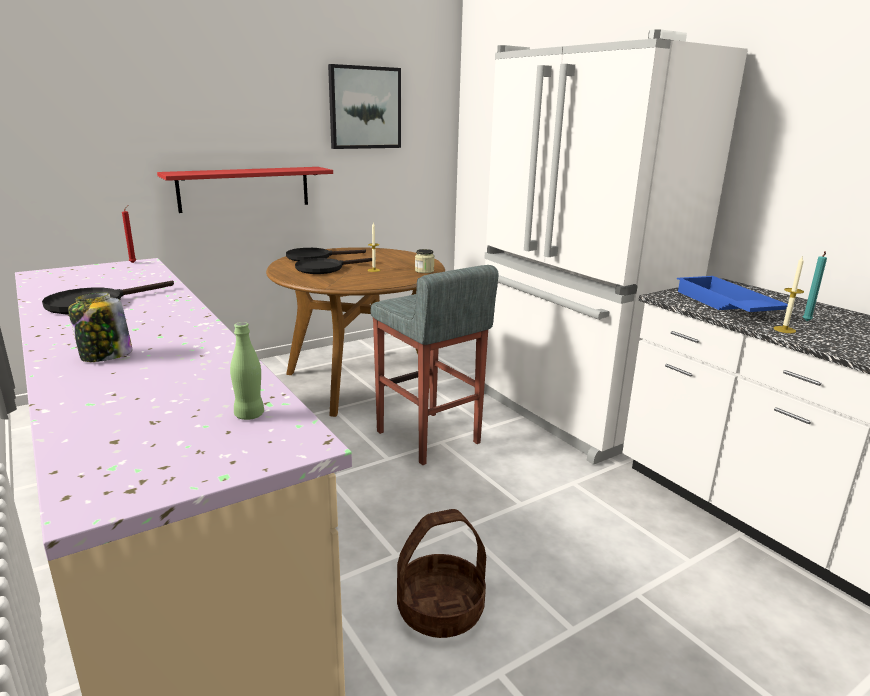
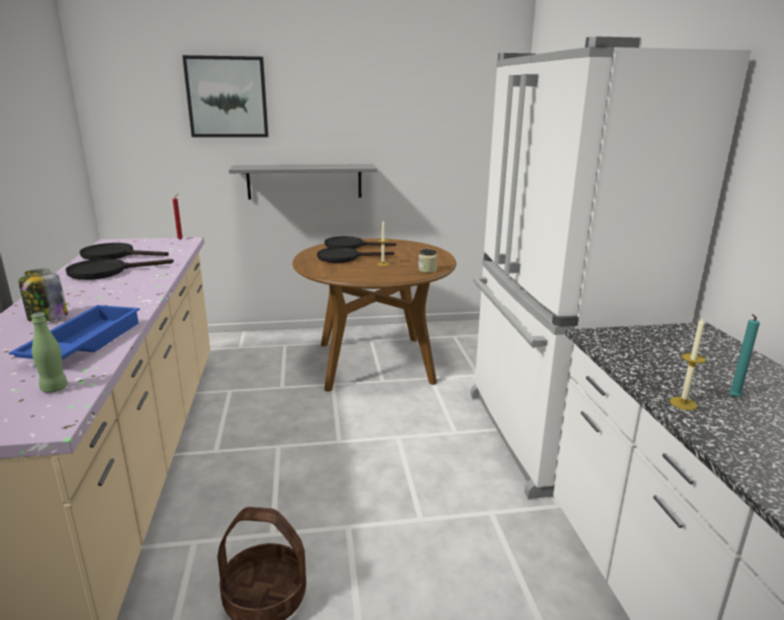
camera: 25 degrees right, 0 degrees up
red shelf [157,167,333,213] -> grey shelf [229,164,377,200]
picture [328,64,401,149] -> picture moved to [182,55,268,137]
grey stool [370,265,498,465] -> none
blue tray [677,276,788,312] -> blue tray moved to [9,305,140,360]
none -> black frying pan [80,243,169,260]

